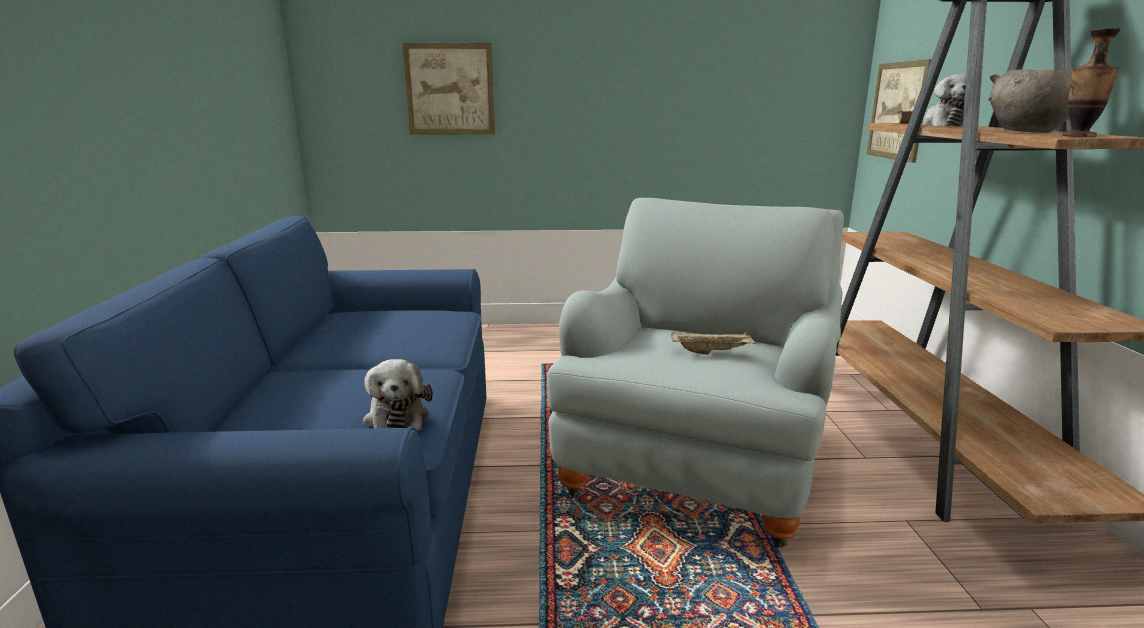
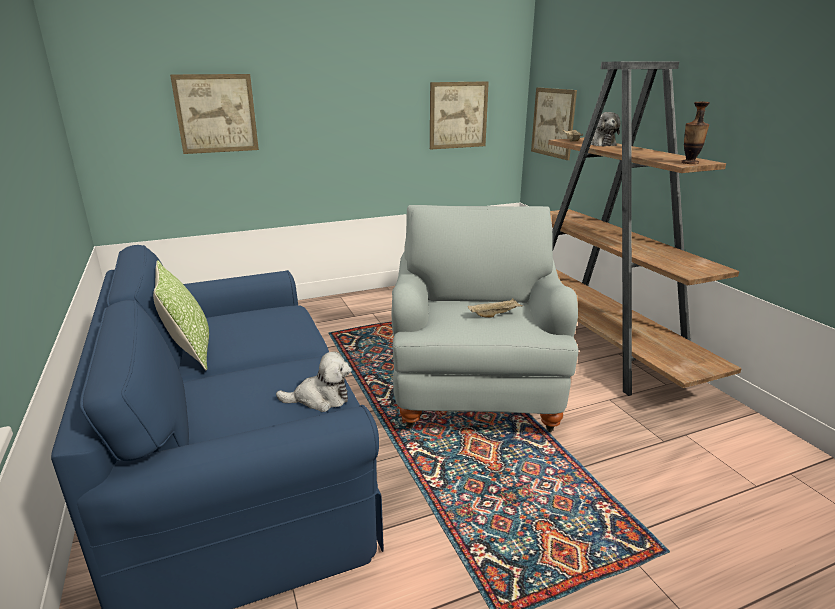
camera: 20 degrees left, 5 degrees up
plush toy [363,359,433,431] -> plush toy turned 60 degrees counterclockwise [276,351,351,412]
grey bowl [988,69,1072,133] -> none
none -> pillow [153,260,209,370]
none -> picture [430,81,489,149]

